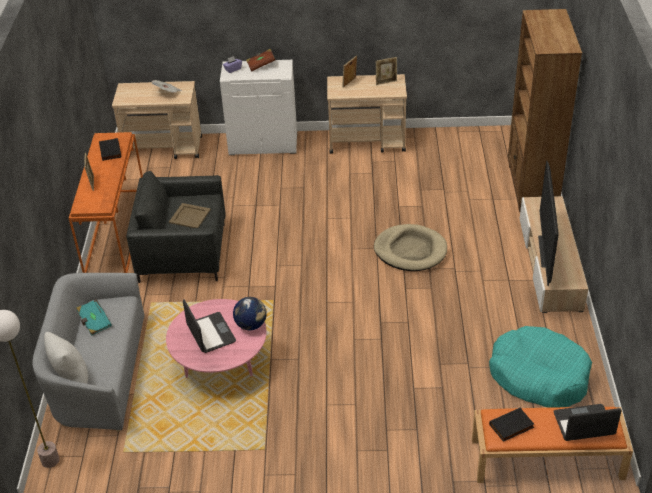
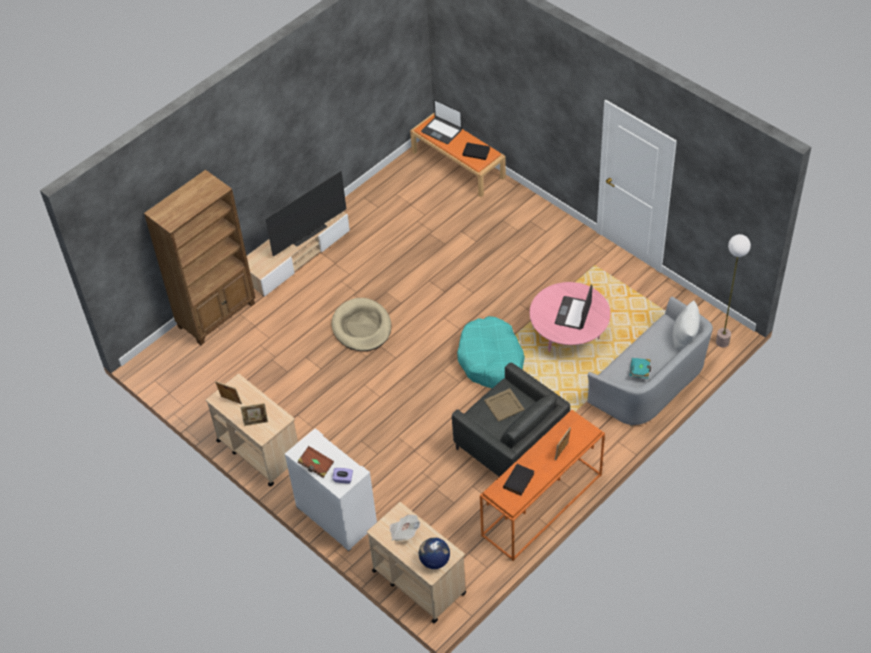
camera: 135 degrees left, 10 degrees up
globe [233,297,267,330] -> globe moved to [419,538,450,569]
turquoise dog bed [489,326,592,408] -> turquoise dog bed moved to [457,316,525,388]

